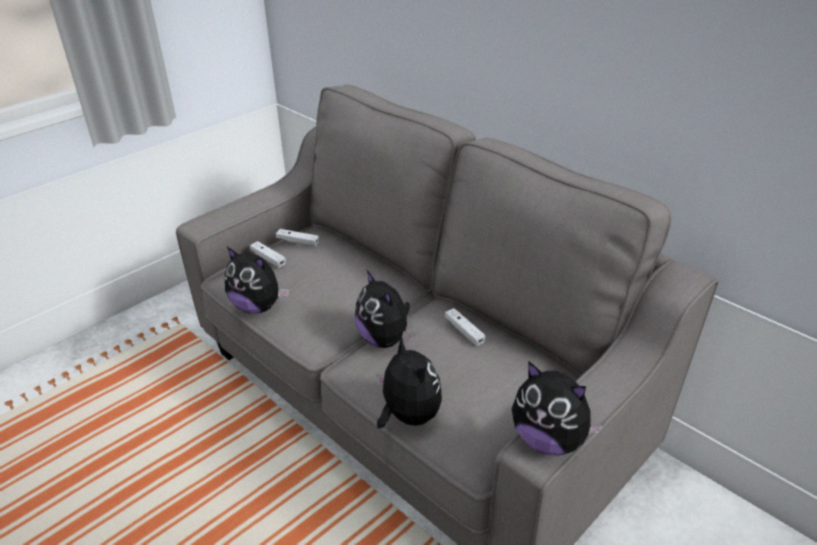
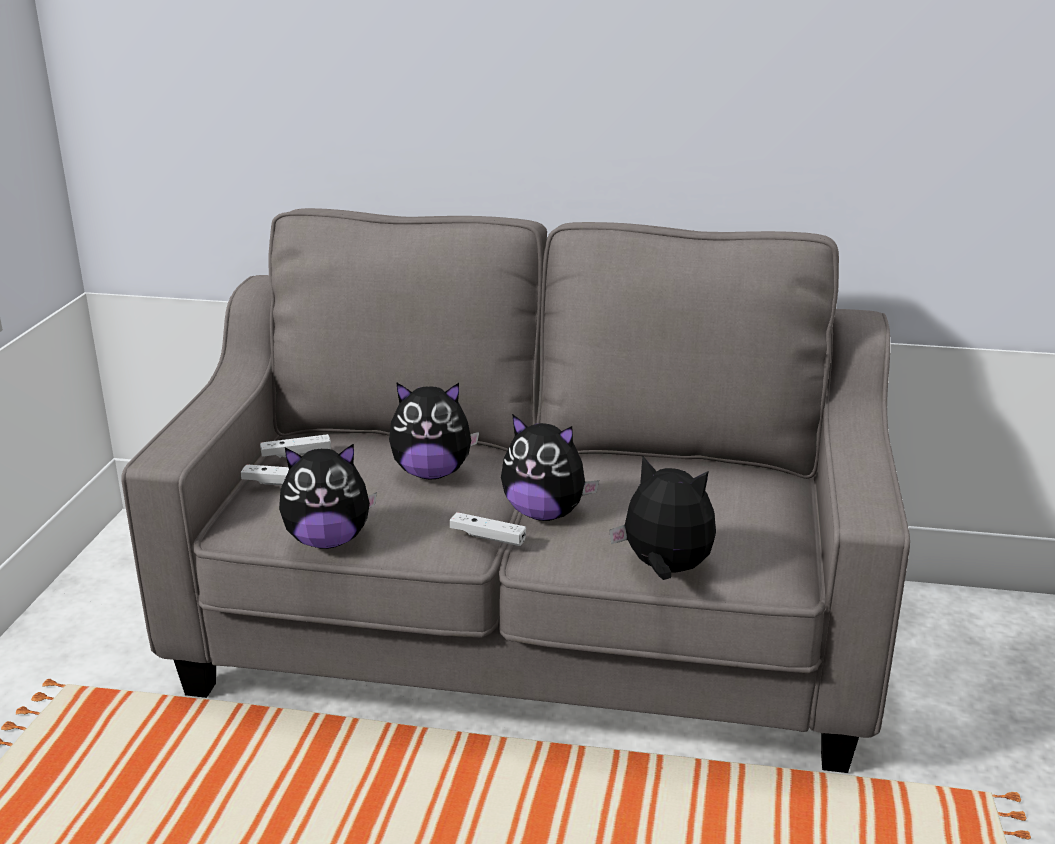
camera: 35 degrees left, 10 degrees down
white game controller [445,308,485,346] -> white game controller moved to [450,512,526,546]
plush toy [512,361,604,456] -> plush toy moved to [389,382,480,480]

